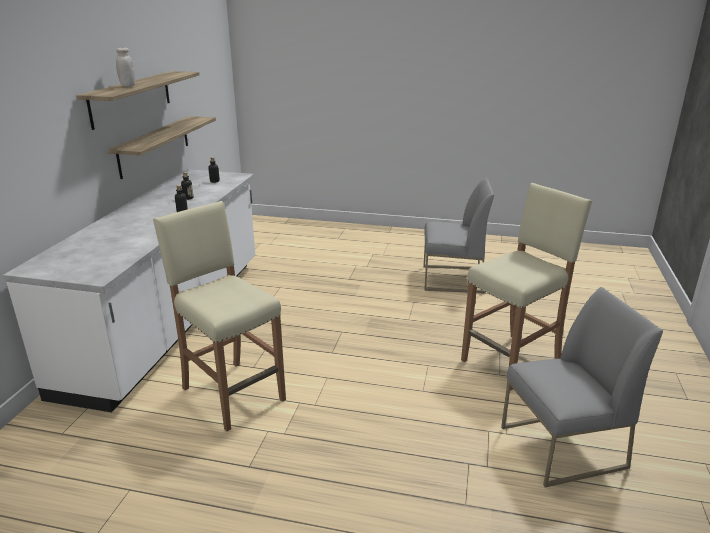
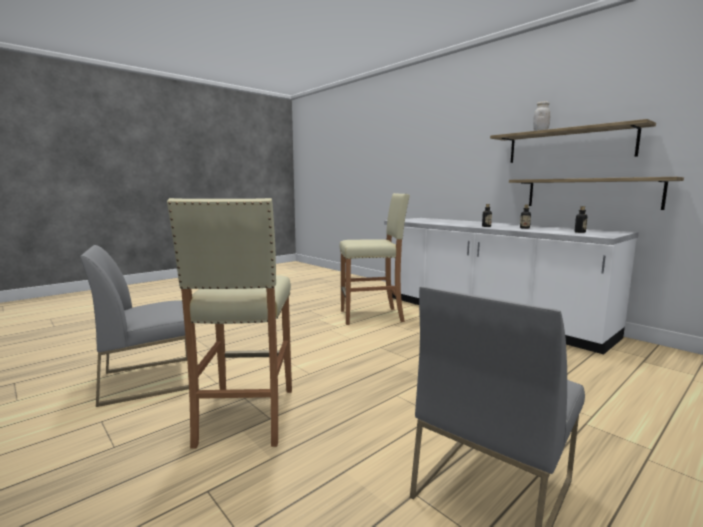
camera: 125 degrees right, 15 degrees down
grey chair [501,287,663,488] -> grey chair turned 45 degrees clockwise [80,245,189,407]

